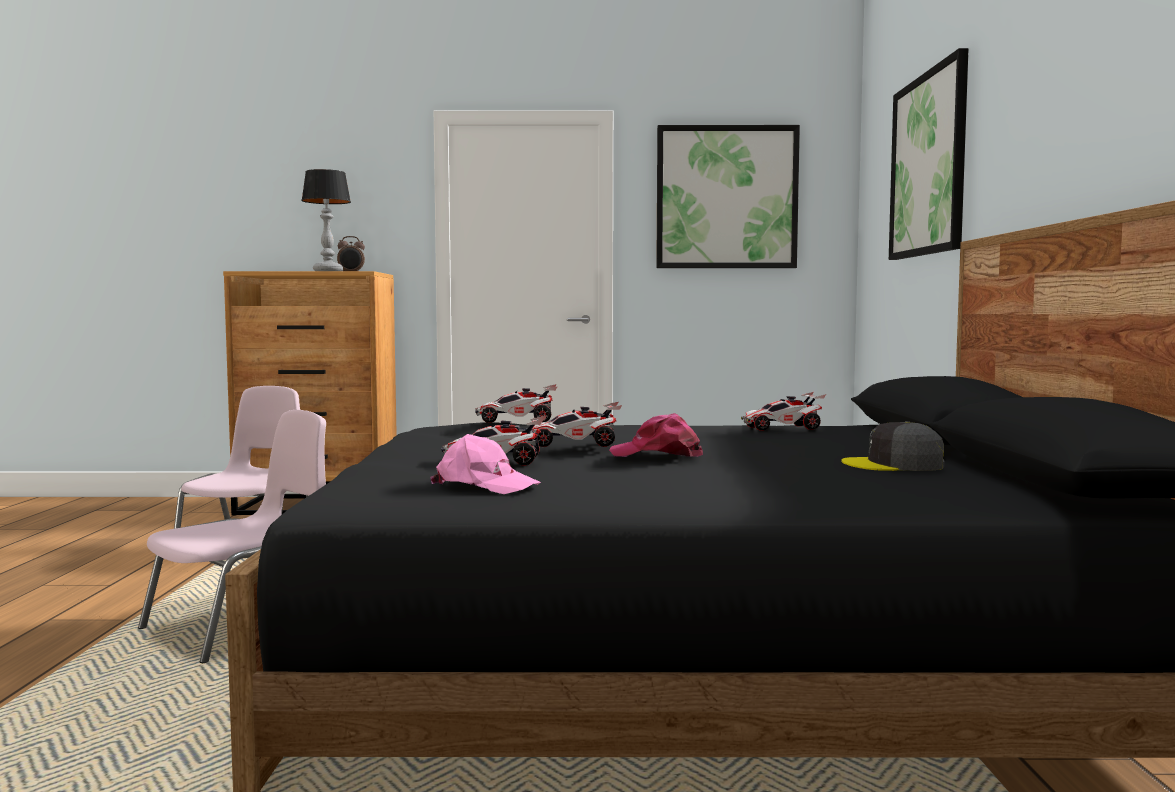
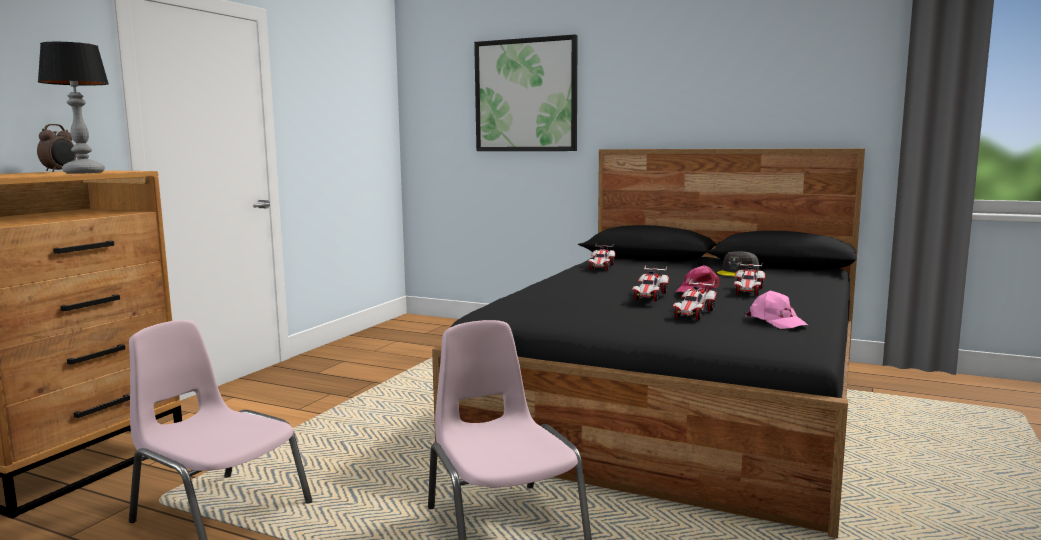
camera: 65 degrees left, 5 degrees up
pink cap [430,434,541,494] -> pink cap turned 105 degrees clockwise [746,291,808,329]
toy car [475,384,558,423] -> toy car moved to [734,263,765,296]
picture [656,125,800,268] -> none

